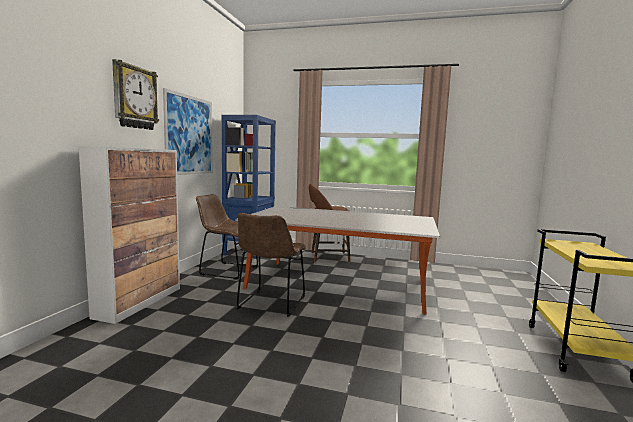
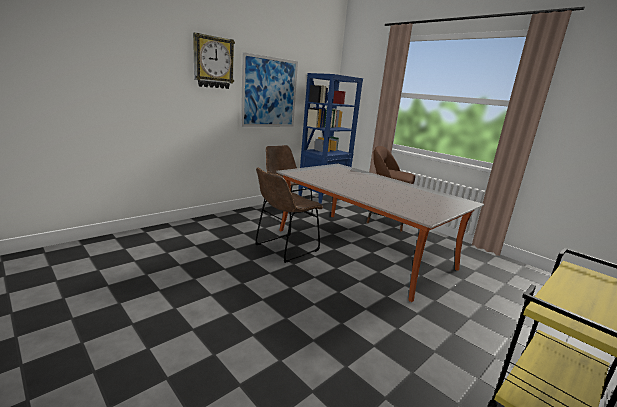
camera: 30 degrees right, 10 degrees up
cabinet [79,146,180,324] -> none

